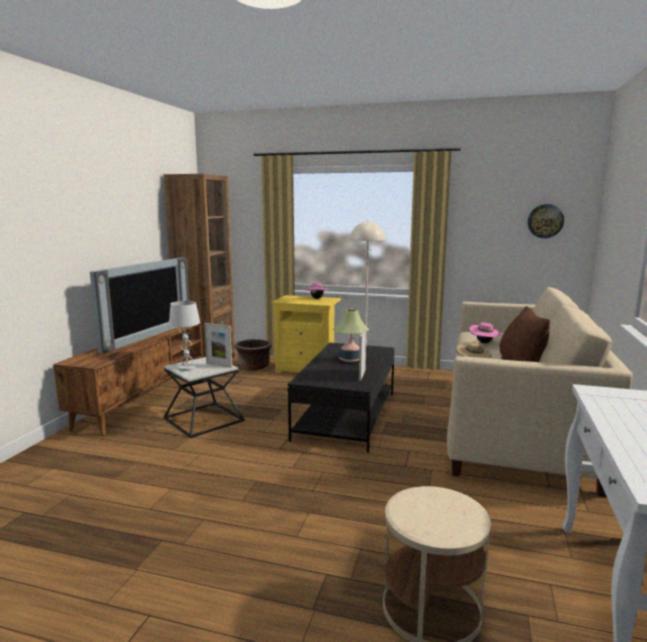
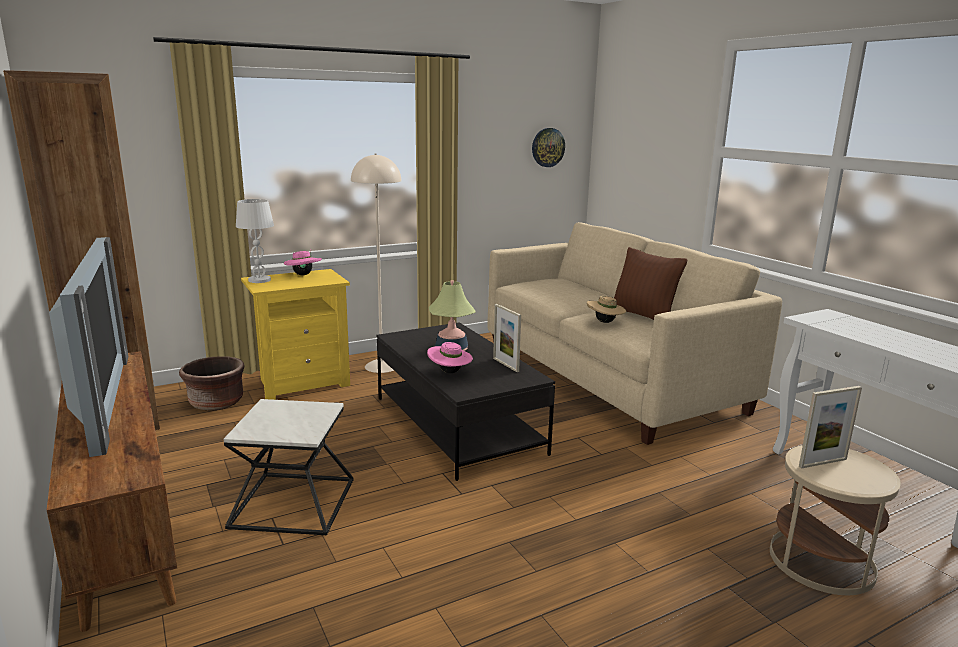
camera: 45 degrees left, 5 degrees up
white table lamp [169,301,200,371] -> white table lamp moved to [236,199,274,283]
picture frame [204,323,232,368] -> picture frame moved to [799,386,862,468]
pink hat [469,322,501,343] -> pink hat moved to [427,342,473,373]

